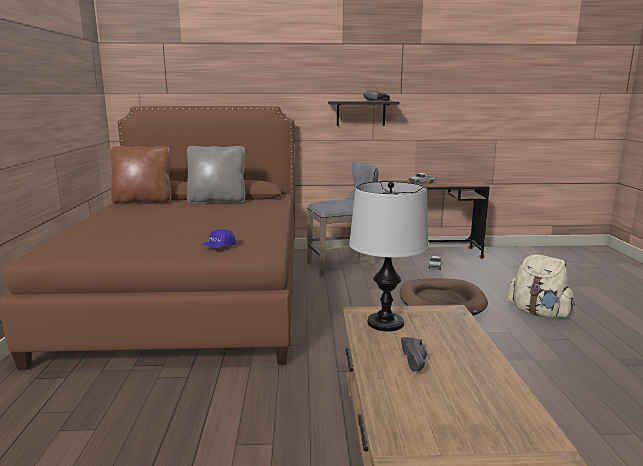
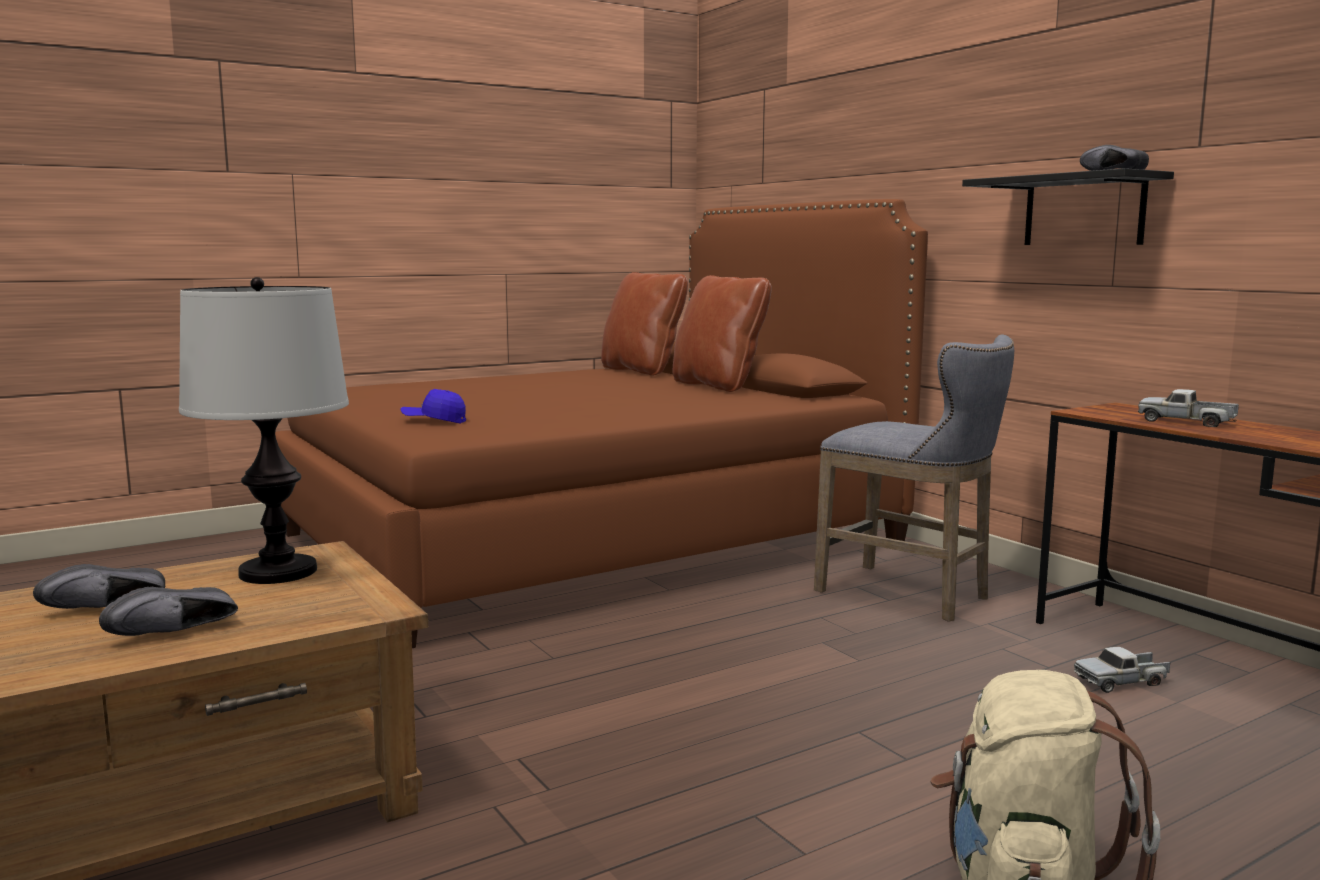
camera: 60 degrees right, 5 degrees down
grey pillow [187,146,245,203] -> brown pillow [672,275,771,392]
brown dog bed [400,278,488,316] -> none
none -> black shoe [99,587,238,636]

